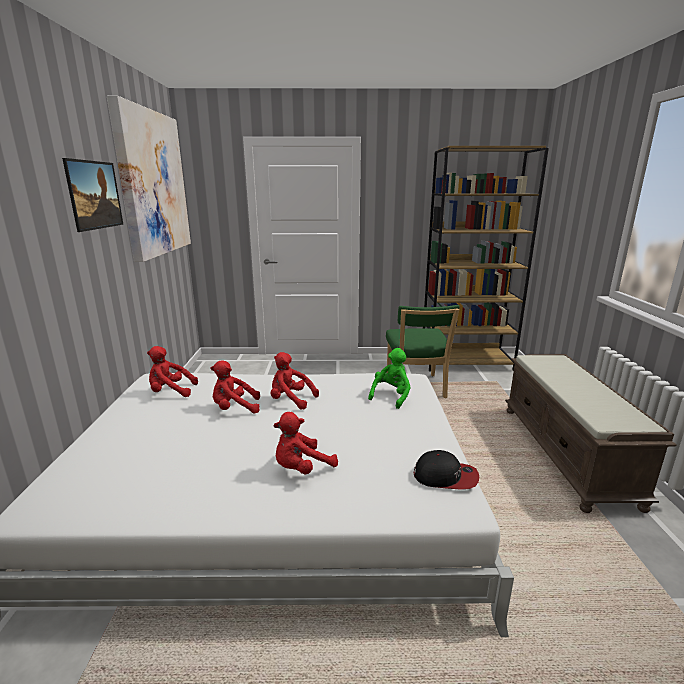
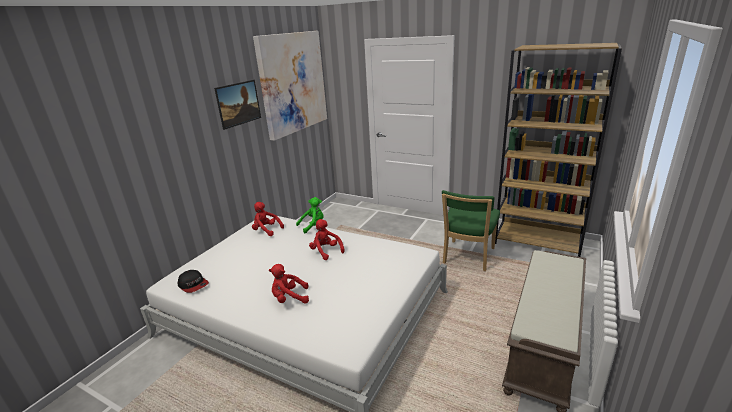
camera: 30 degrees right, 5 degrees up
red plush toy [210,360,260,414] -> none
green plush toy [368,348,411,409] -> green plush toy moved to [296,197,323,233]
cap [414,450,479,489] -> cap moved to [178,270,209,293]

